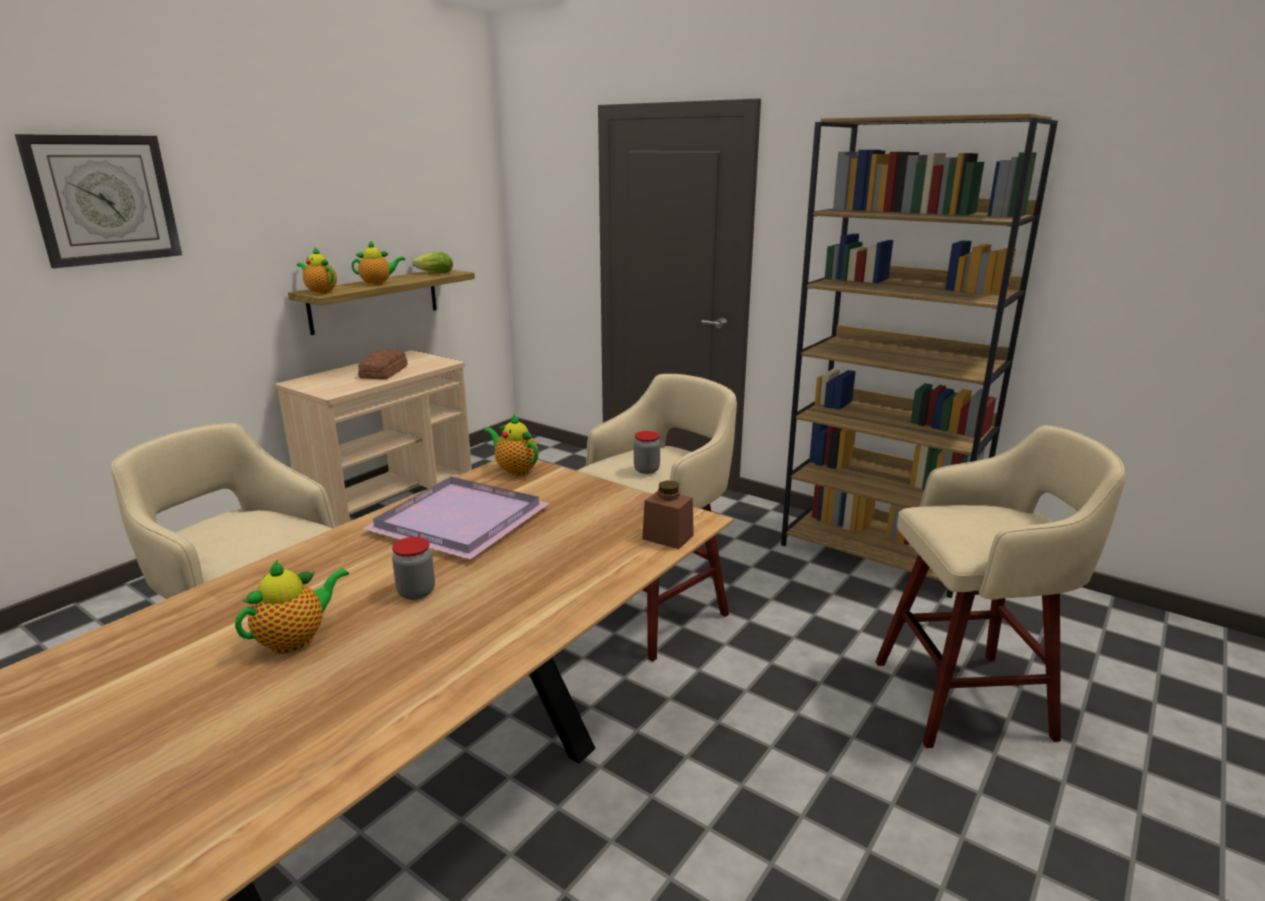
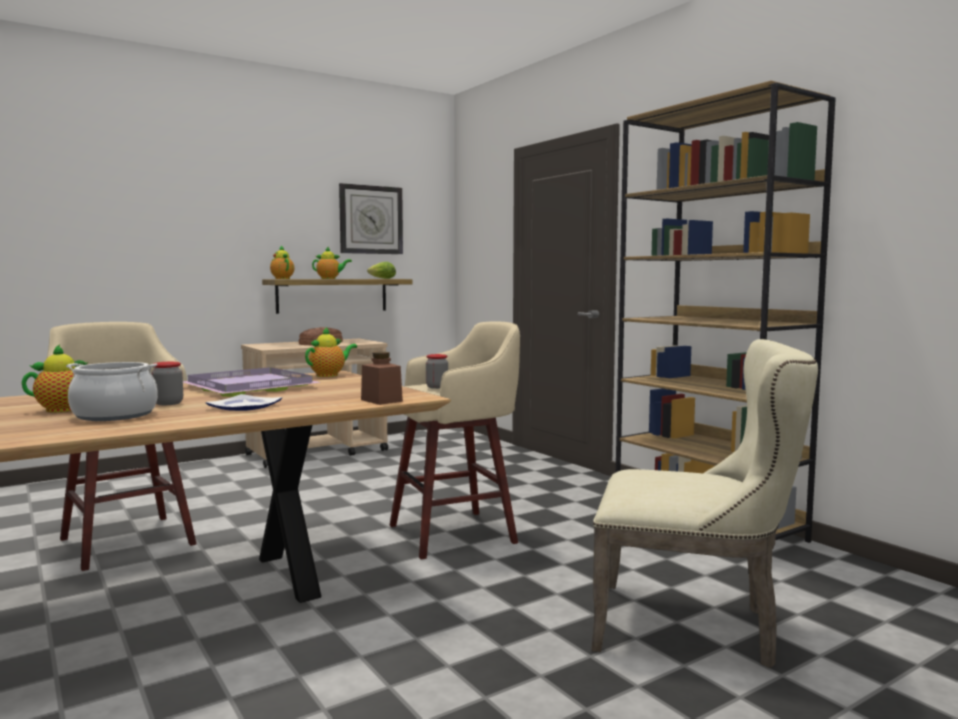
camera: 20 degrees right, 15 degrees down
wall clock [15,134,182,268] -> wall clock moved to [339,183,403,254]
teapot [484,413,538,476] -> teapot turned 75 degrees clockwise [305,327,357,377]
beige stool [876,425,1126,748] -> beige chair [591,339,818,668]
none -> cooking pot [66,362,158,421]
none -> plate [206,394,282,411]

